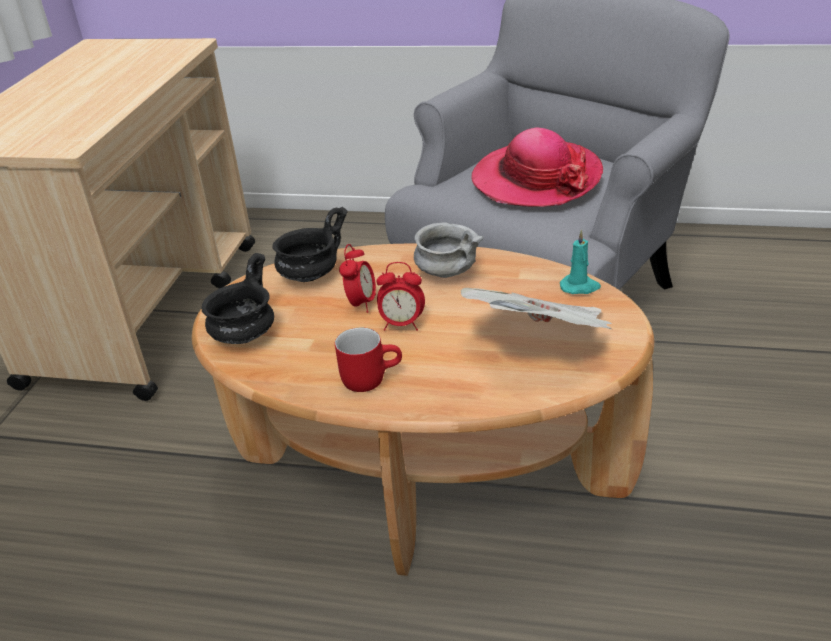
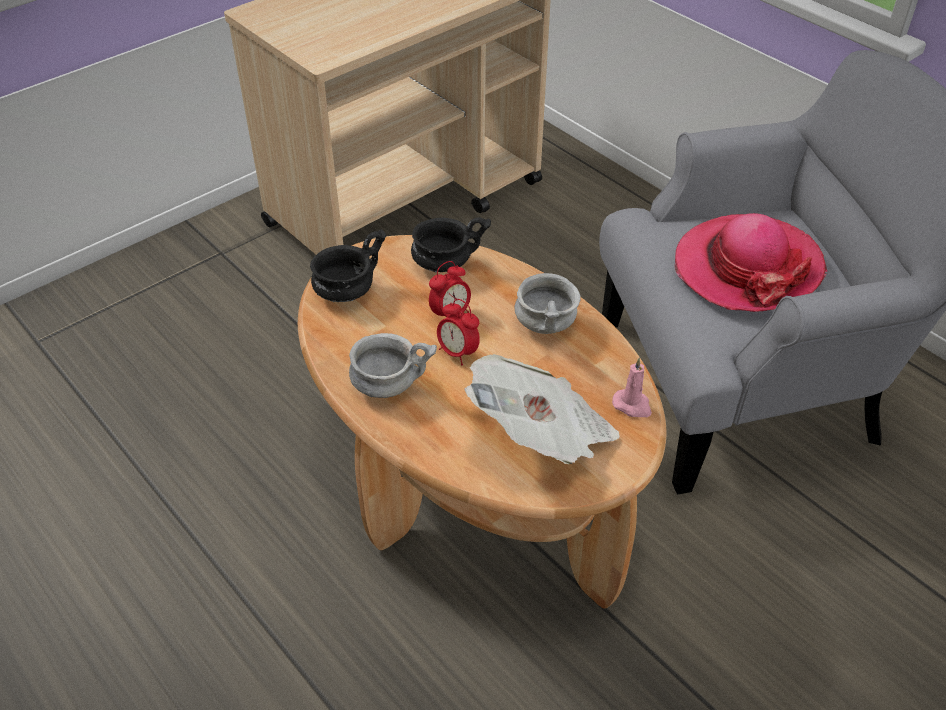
camera: 35 degrees right, 10 degrees up
red mug [335,328,402,392] -> grey bowl [349,333,437,398]
turquoise candle [560,230,601,294] -> pink candle [612,357,652,417]

